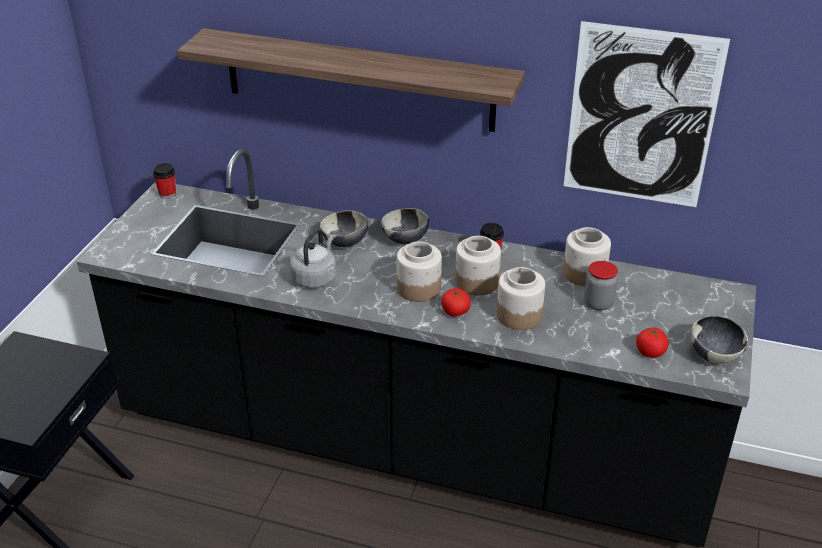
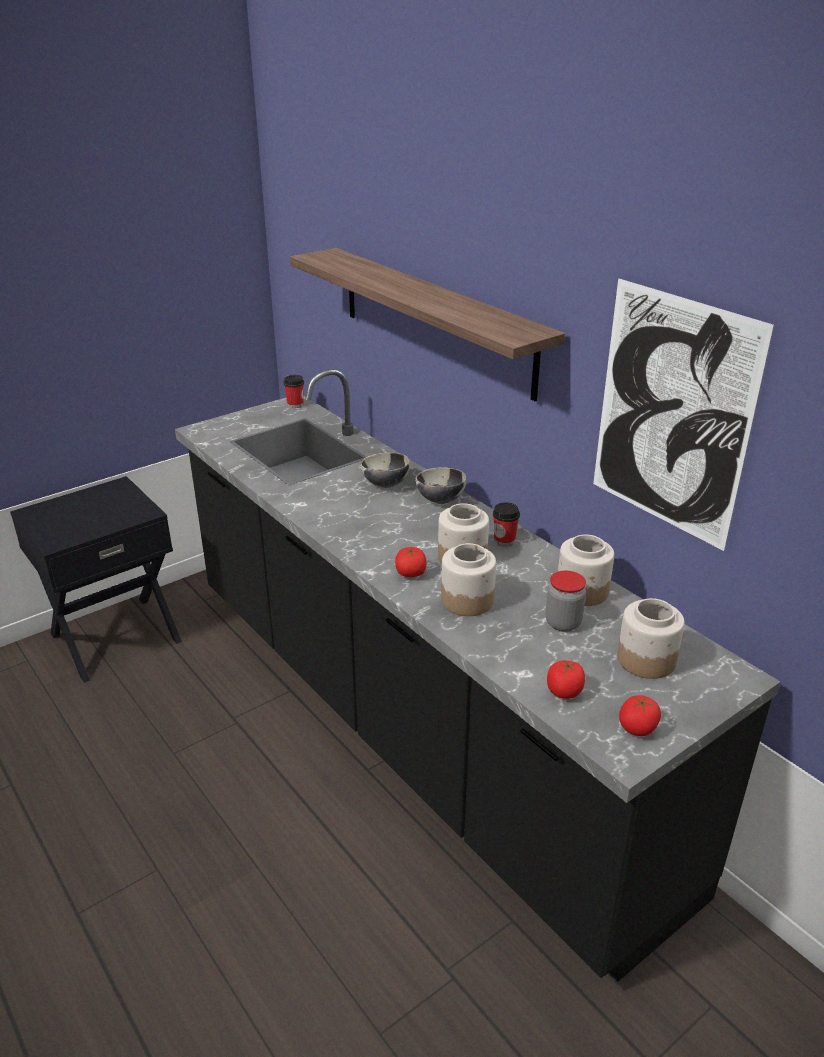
camera: 35 degrees right, 5 degrees down
grey kettle [289,229,336,288] -> none
jar [397,241,442,302] -> jar moved to [617,598,685,679]
bowl [691,315,748,364] -> tomato [619,695,661,736]

